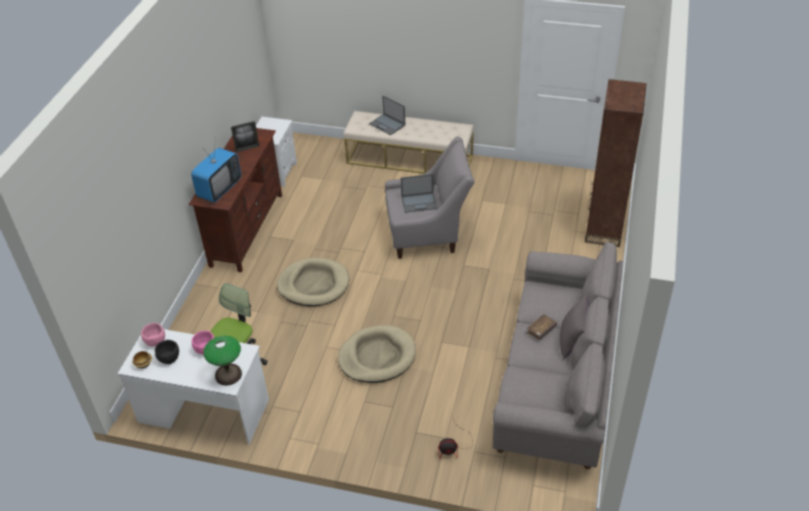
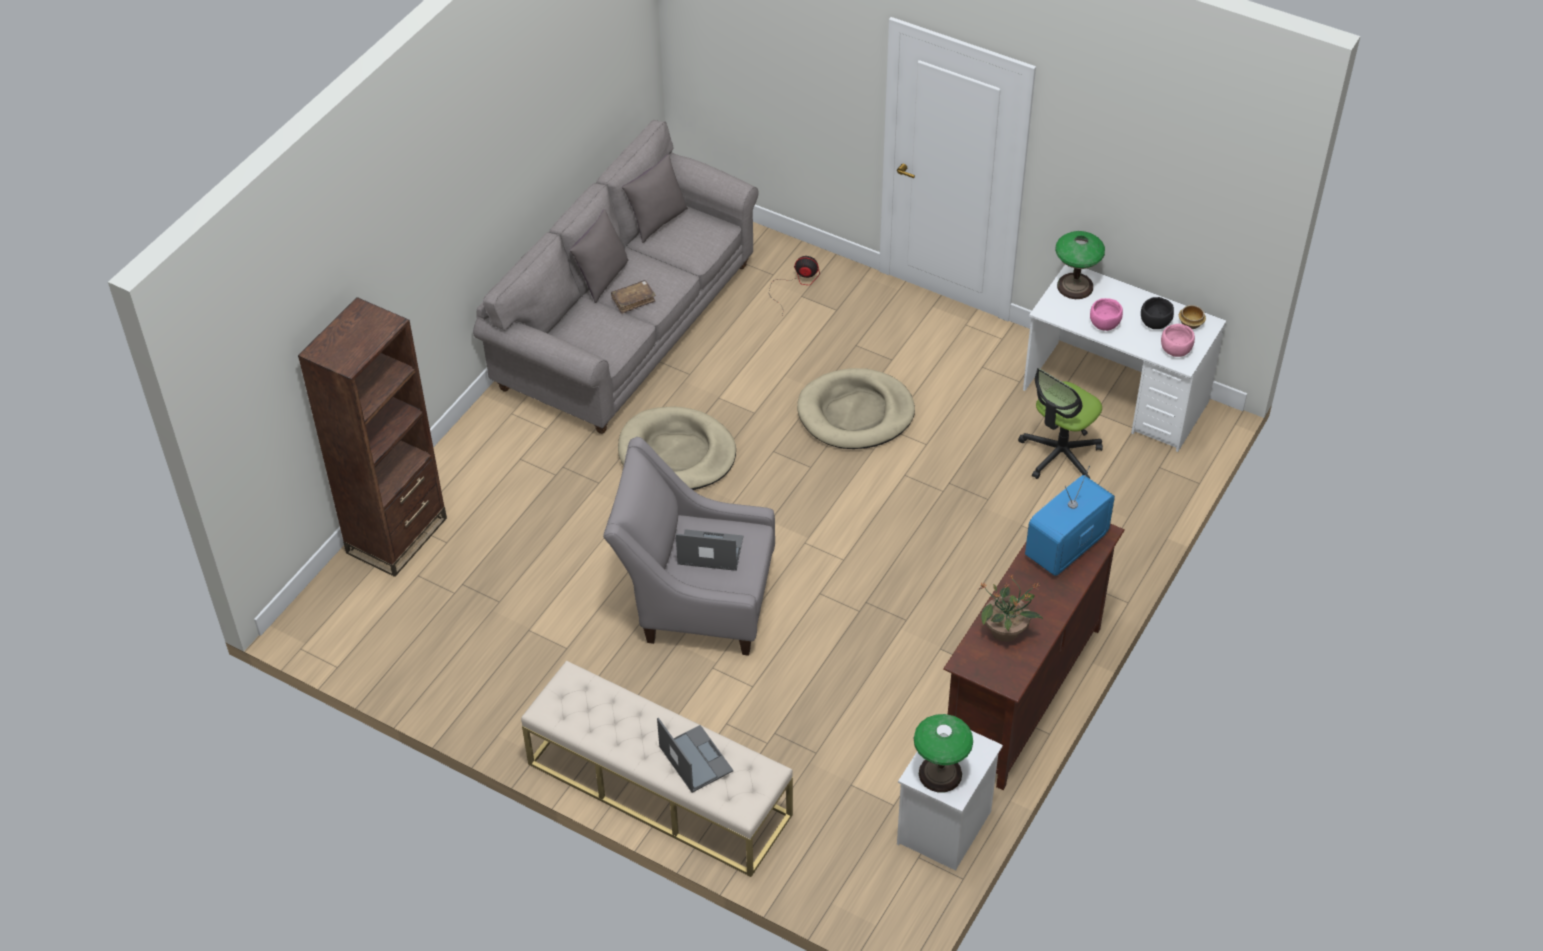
camera: 165 degrees left, 5 degrees up
picture frame [231,121,259,153] -> potted plant [977,576,1043,642]
beige dog bed [277,258,349,306] -> beige dog bed moved to [618,406,736,490]
none -> grey pillow [622,154,688,243]
none -> table lamp [914,714,973,792]

